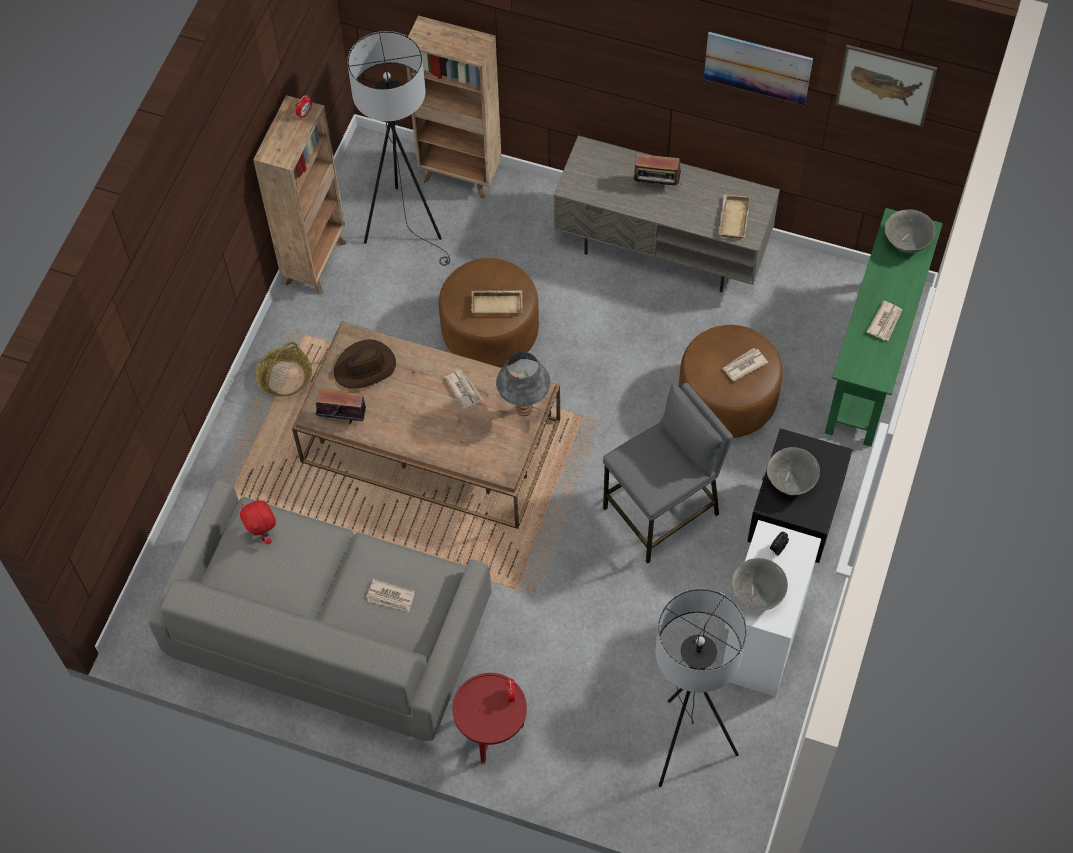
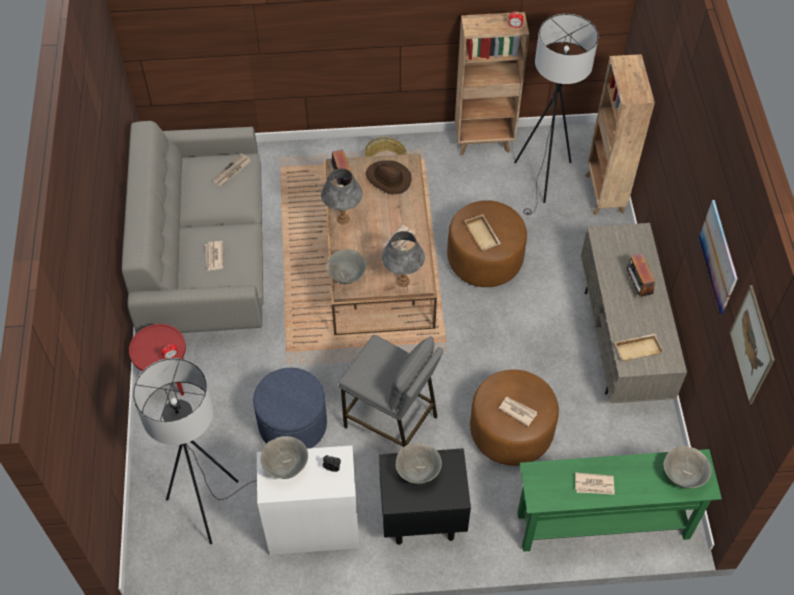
camera: 65 degrees right, 5 degrees down
red plush toy [240,500,276,544] -> newspaper [212,153,251,186]
none -> blue ottoman [253,368,327,449]
none -> grey table lamp [321,168,362,225]
none -> grey bowl [327,249,367,284]

